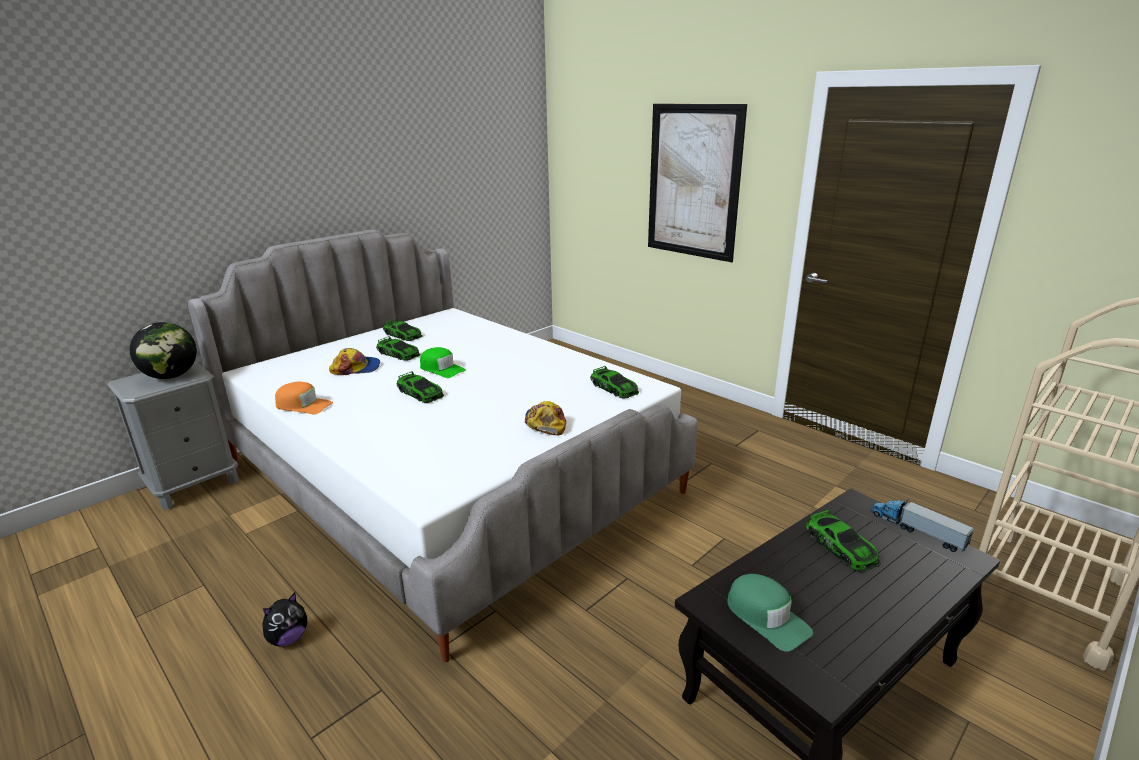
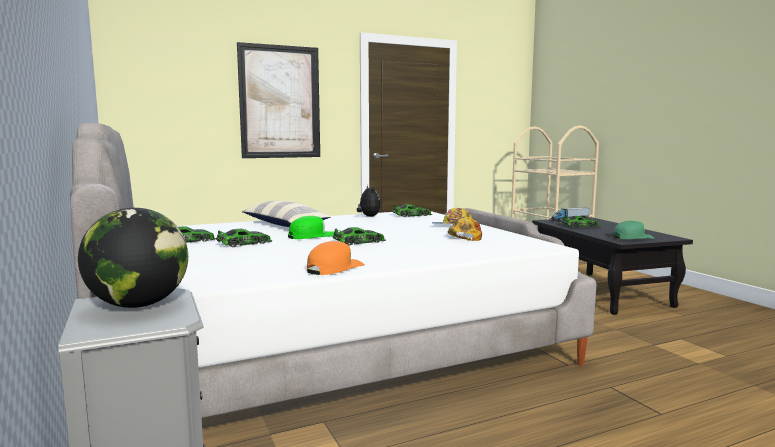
camera: 70 degrees left, 15 degrees down
plush toy [262,593,307,647] -> plush toy moved to [357,185,381,217]
cap [329,348,380,375] -> cap moved to [448,217,482,241]
none -> pillow [242,201,331,227]

